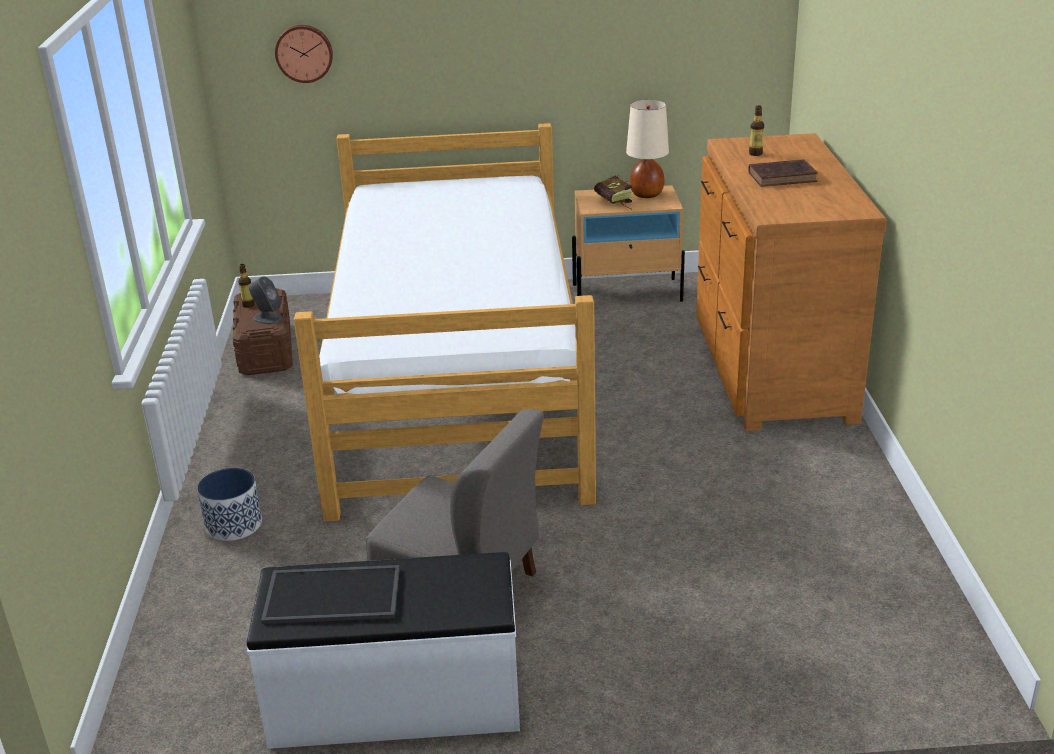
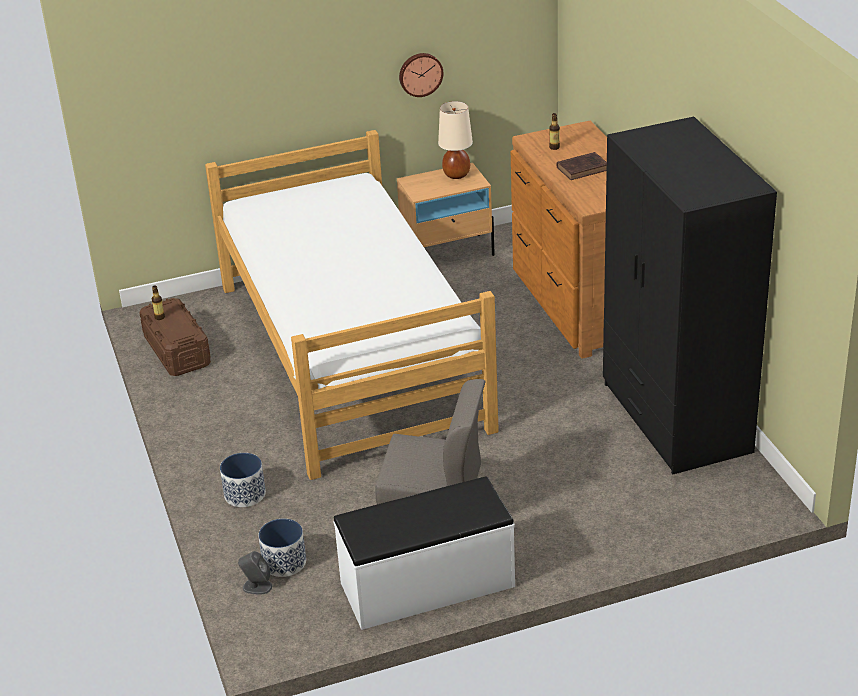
camera: 15 degrees left, 5 degrees up
grey speaker [248,276,283,324] -> grey speaker moved to [238,551,272,594]
tray [261,565,400,624] -> none
wall clock [275,25,333,83] -> wall clock moved to [399,53,443,97]
book [594,175,632,210] -> none
none -> planter [258,519,306,577]
none -> black wardrobe [603,117,777,474]

